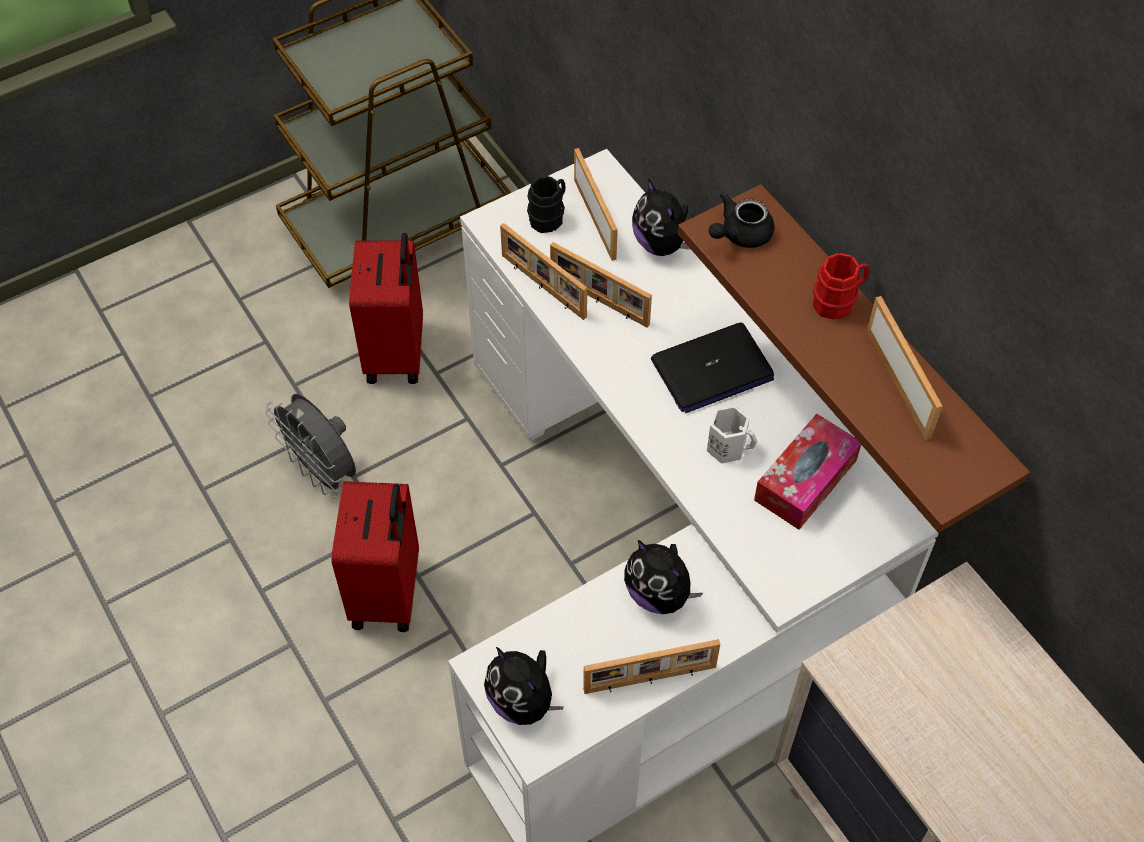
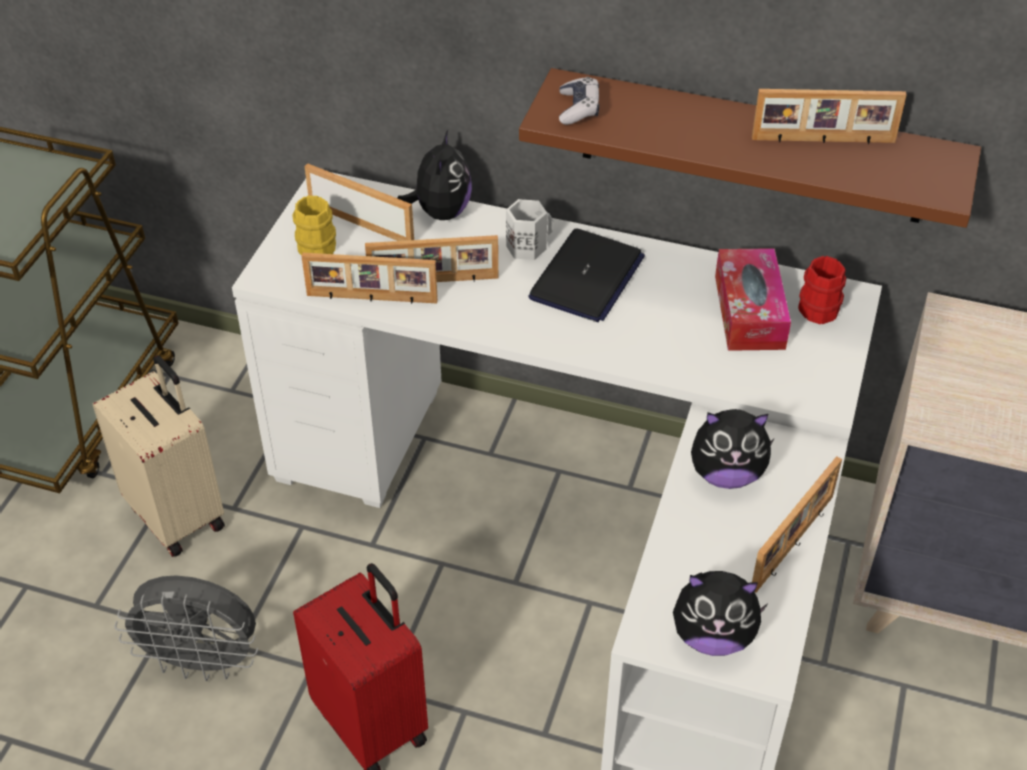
camera: 40 degrees left, 10 degrees down
red suitcase [349,233,423,384] -> beige suitcase [93,355,225,557]
black mug [527,176,566,233] -> yellow mug [293,196,336,255]
plush toy [632,178,691,256] -> plush toy turned 105 degrees counterclockwise [398,130,472,220]
white mug [707,405,757,464] -> white mug moved to [506,199,554,260]
black teapot [709,193,774,248] -> game controller [559,77,599,125]
red mug [813,253,869,319] -> red mug moved to [798,256,846,324]
picture frame [867,296,943,440] -> picture frame turned 150 degrees clockwise [752,89,906,144]

